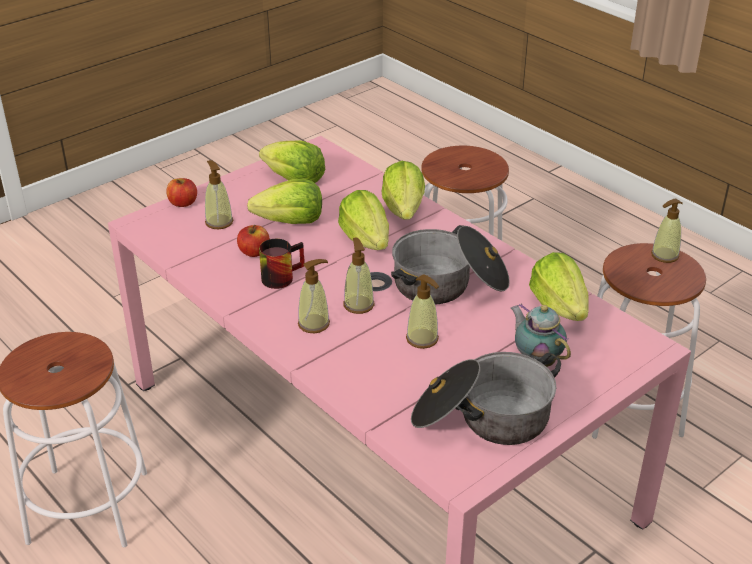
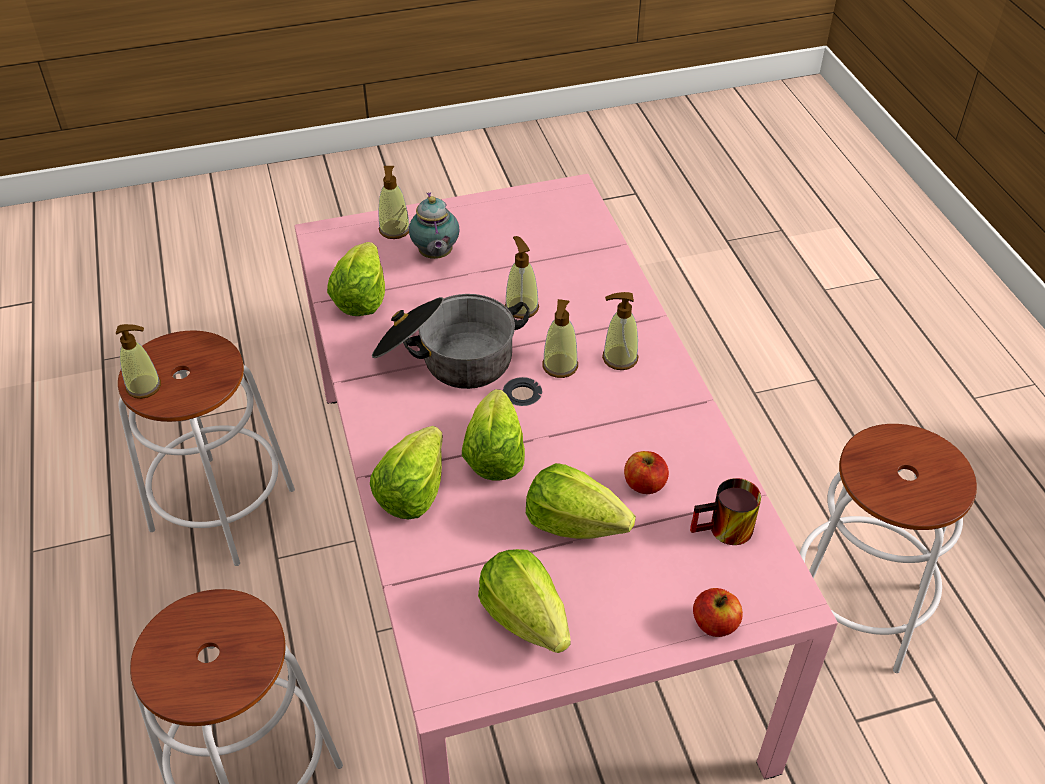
camera: 155 degrees left, 10 degrees up
soap dispenser [205,160,233,229] -> soap dispenser moved to [378,166,410,239]
mug [259,239,305,289] -> mug moved to [690,478,761,545]
cooking pot [411,352,561,445] -> none

